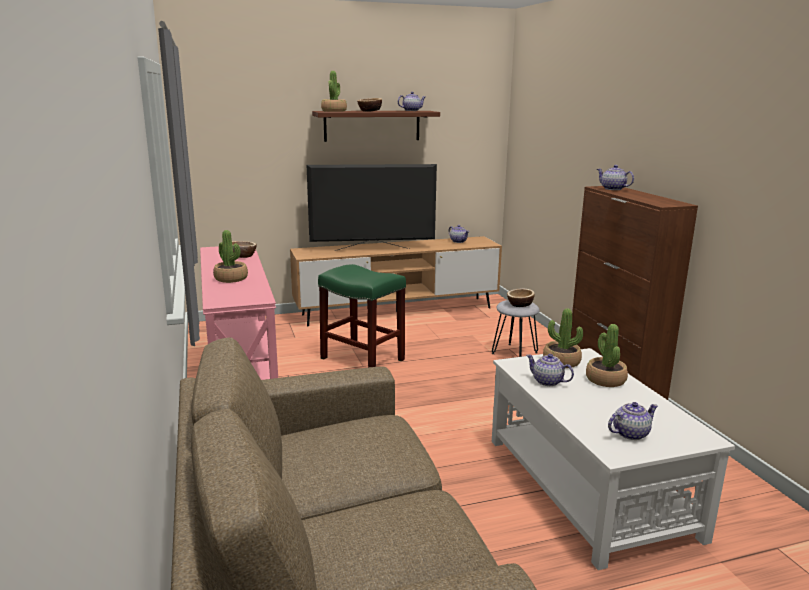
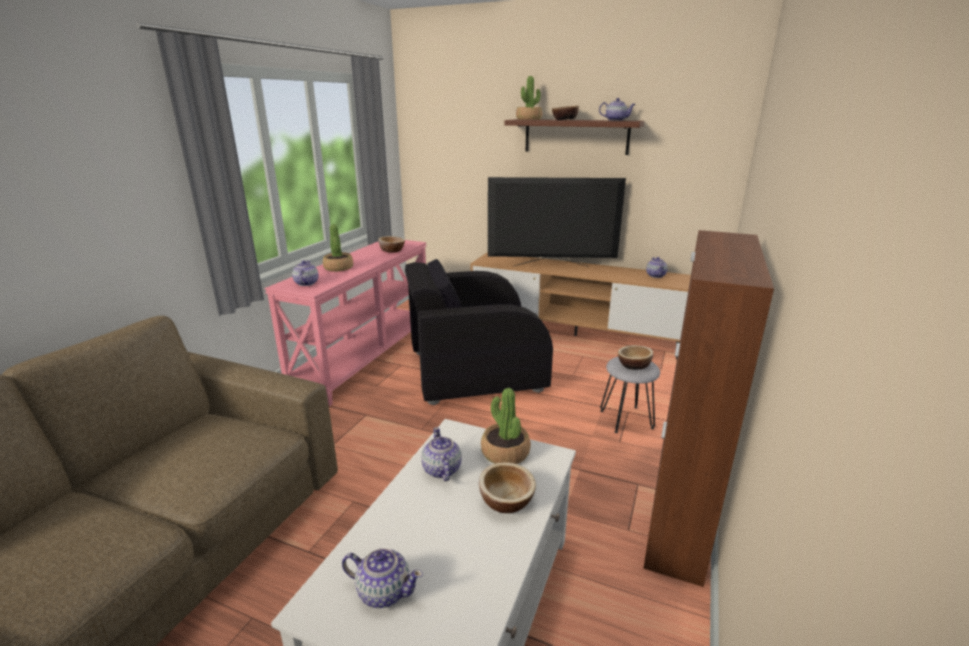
camera: 40 degrees right, 5 degrees up
television [307,164,437,251] -> television turned 150 degrees clockwise [488,177,626,267]
green stool [318,264,406,368] -> black armchair [405,259,553,405]
potted plant [586,324,628,387] -> bowl [479,462,536,513]
teapot [597,165,634,190] -> teapot moved to [292,260,319,286]

